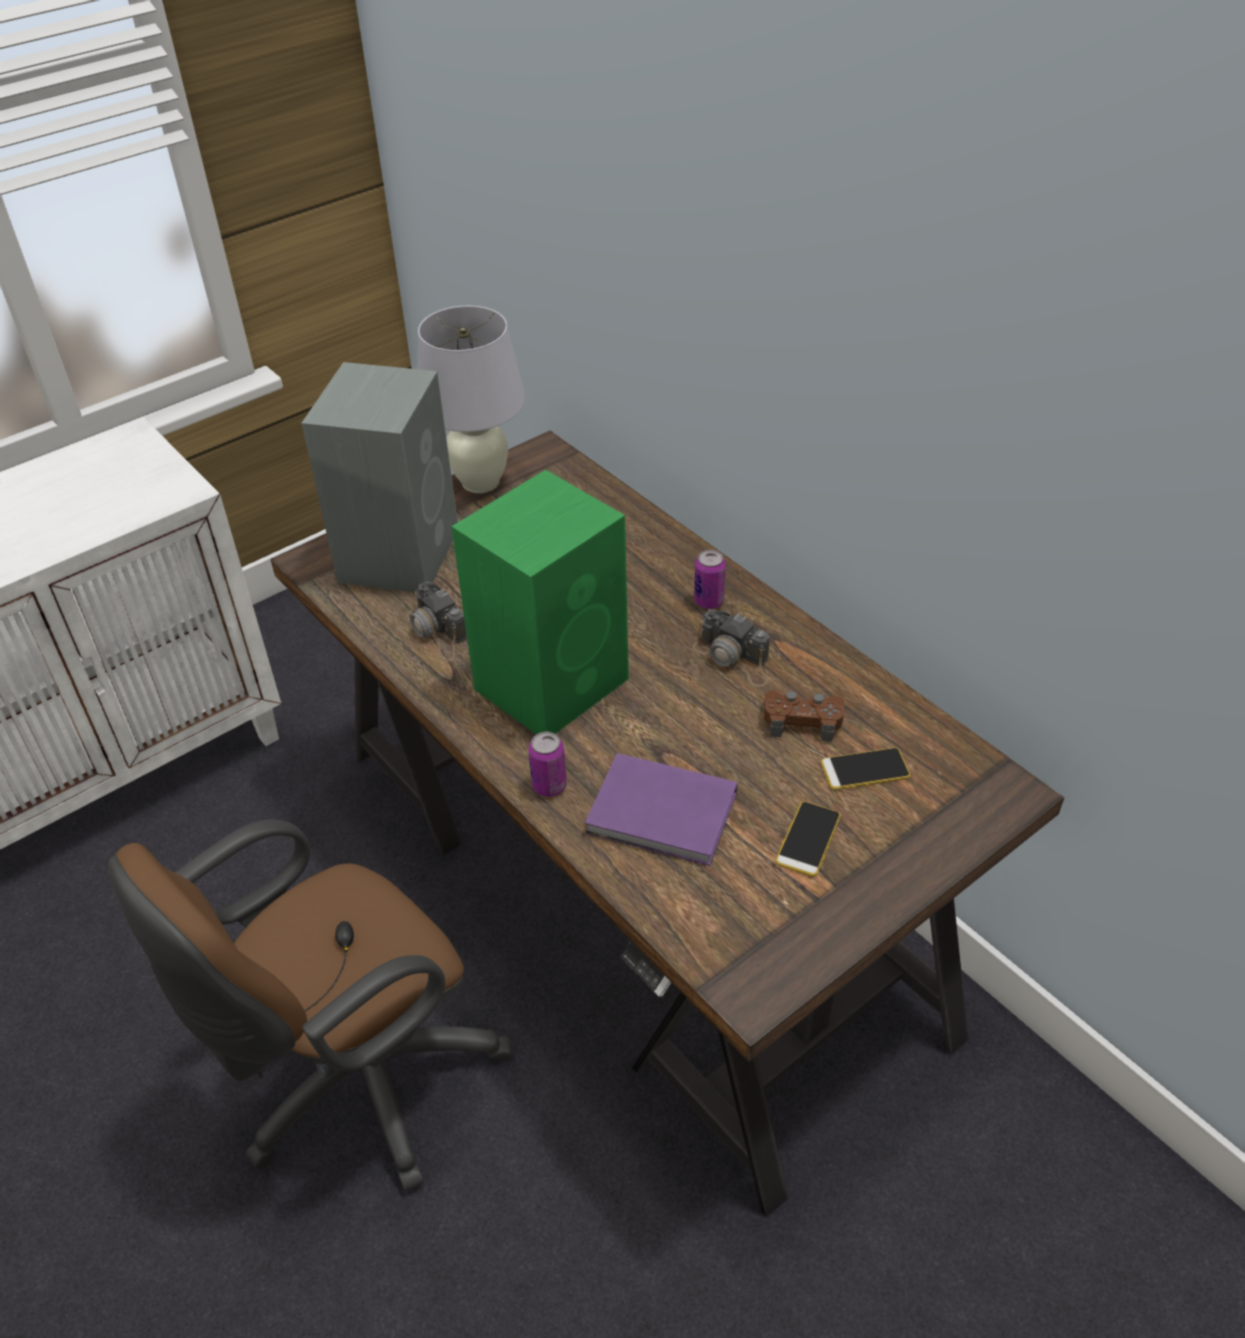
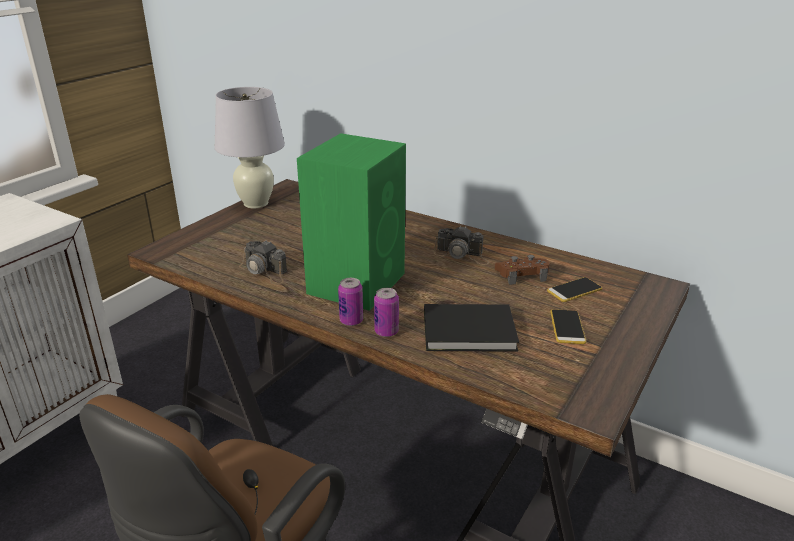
camera: 20 degrees left, 15 degrees down
grey speaker [301,362,458,592] -> none
purple book [585,753,737,866] -> black book [424,304,519,352]
can [694,550,726,609] -> can moved to [338,278,363,326]

